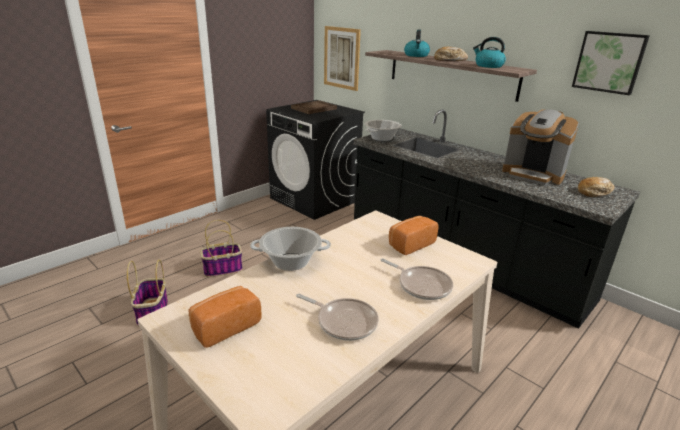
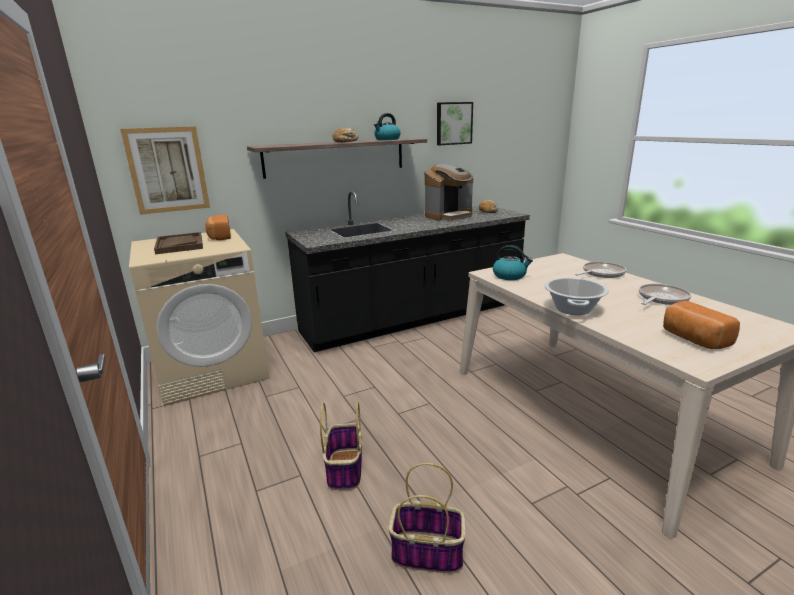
camera: 70 degrees left, 5 degrees down
black washing machine [266,100,365,220] -> beige washing machine [129,229,270,406]
cooking pot [365,120,402,141] -> none
bread [389,216,439,255] -> bread moved to [205,215,231,240]
kettle [404,30,430,57] -> kettle moved to [493,245,533,280]

